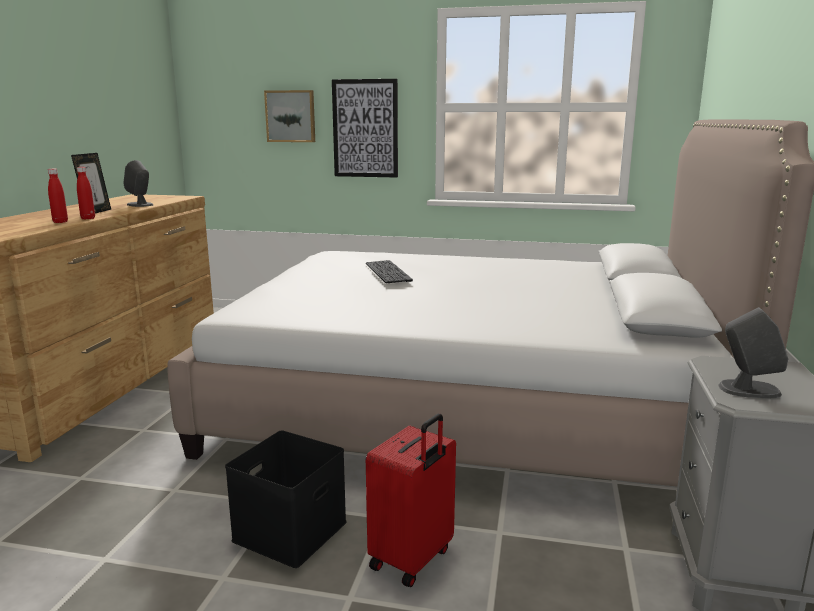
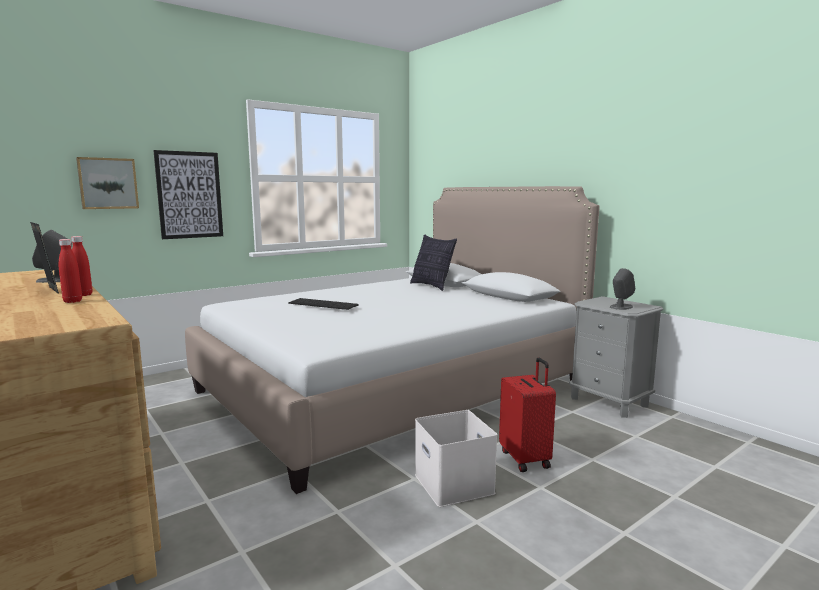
camera: 50 degrees left, 5 degrees down
black storage box [225,430,347,568] -> white storage box [415,410,497,507]
none -> pillow [410,235,457,291]

